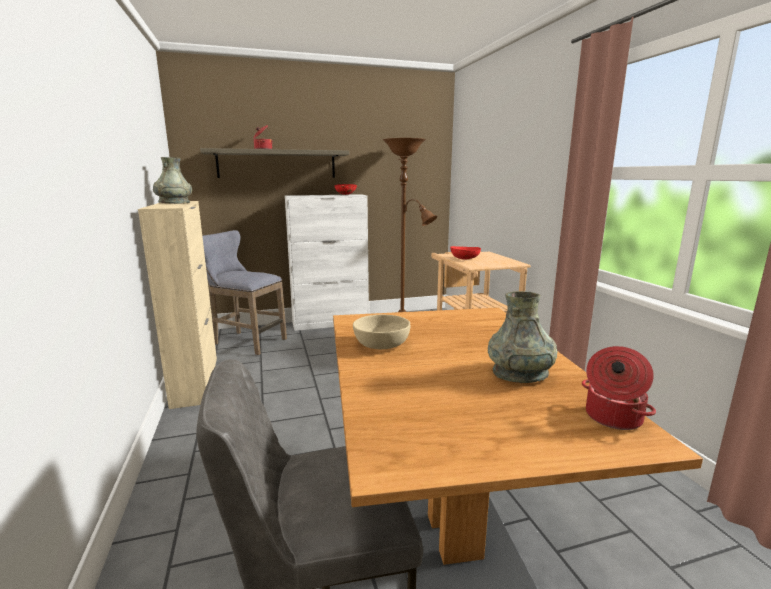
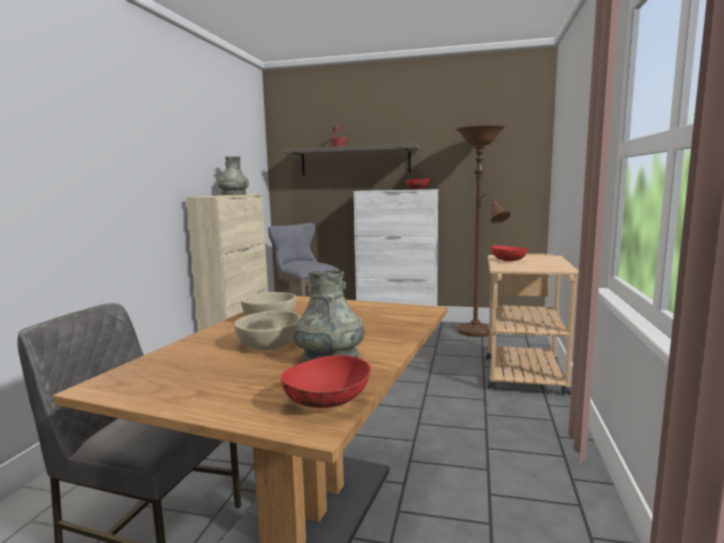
camera: 30 degrees right, 5 degrees down
cooking pot [582,346,656,430] -> red bowl [281,355,371,408]
none -> beige bowl [234,311,301,350]

